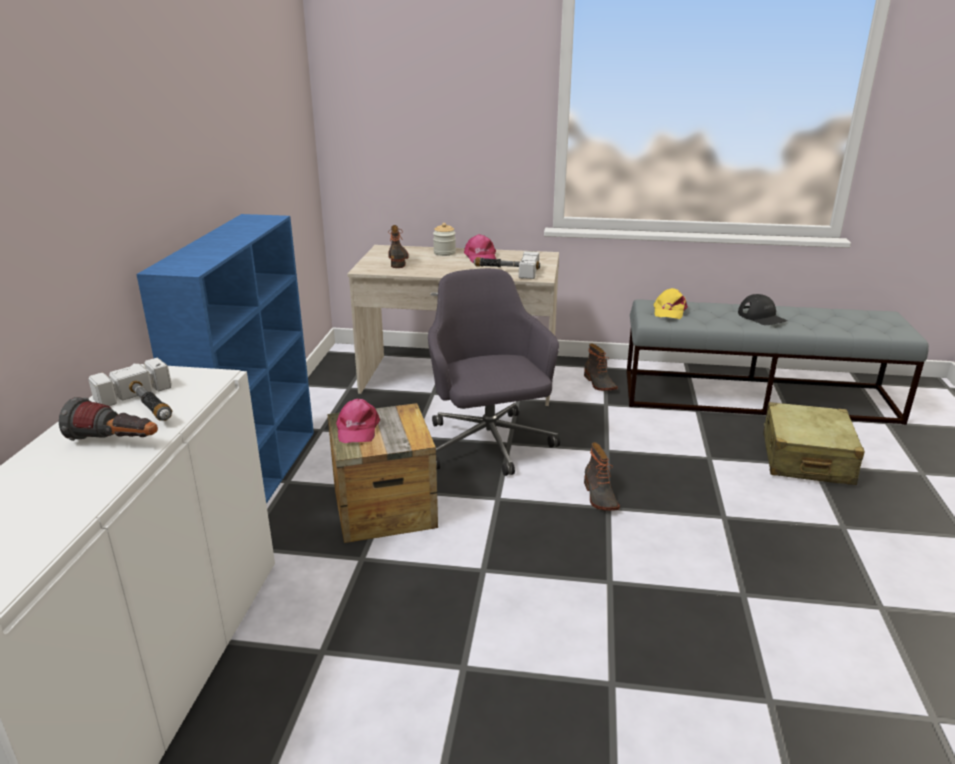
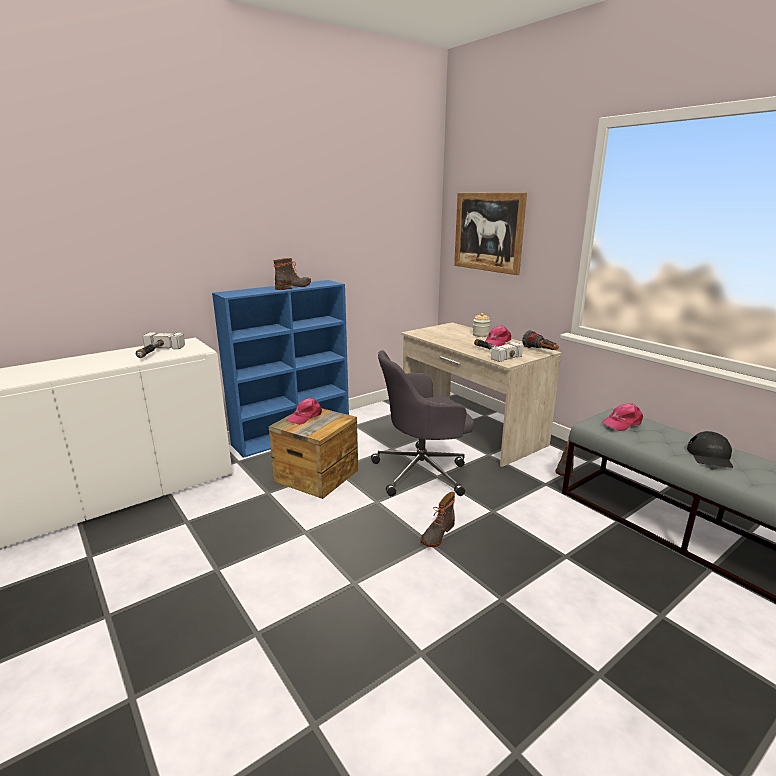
camera: 45 degrees right, 5 degrees down
flashlight [59,397,158,441] -> flashlight moved to [522,330,559,350]
boot [388,225,409,268] -> boot moved to [273,258,311,290]
grey office chair [428,268,560,476] -> grey office chair turned 135 degrees counterclockwise [371,350,474,496]
yellow cap [654,288,688,319] -> pink cap [602,403,643,431]
beige suitcase [763,402,865,485] -> none
none -> picture [454,193,527,275]

